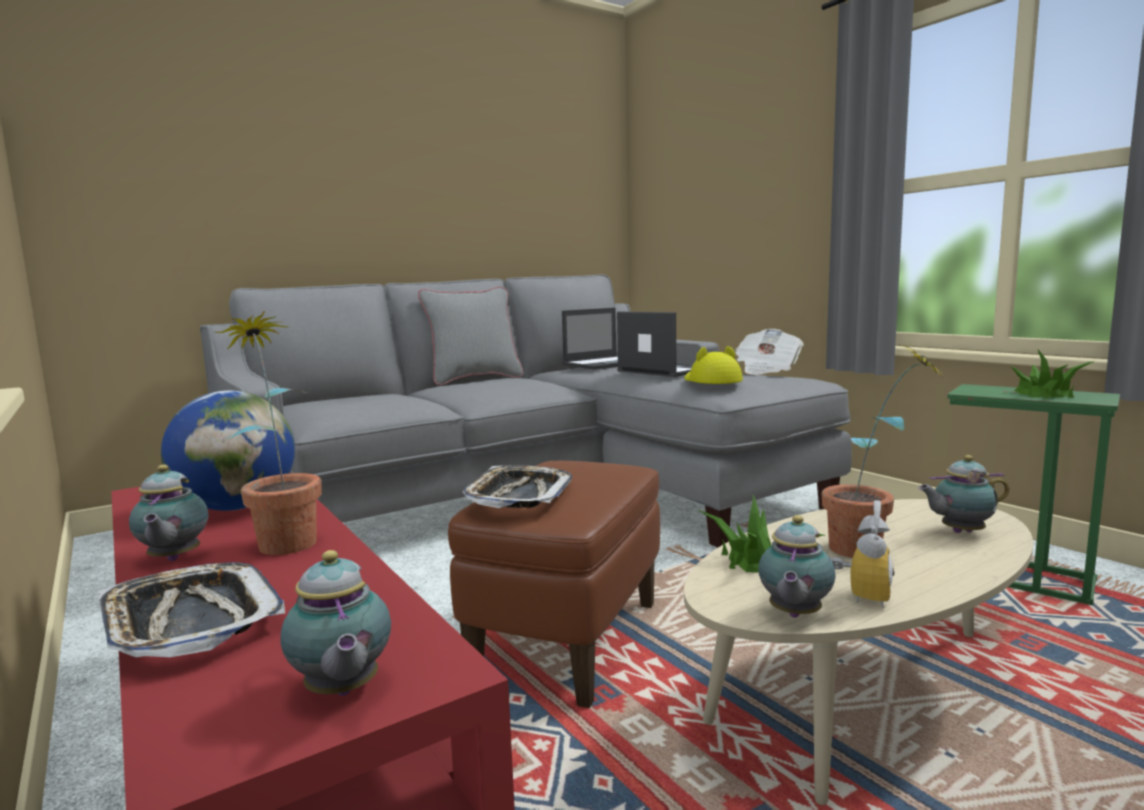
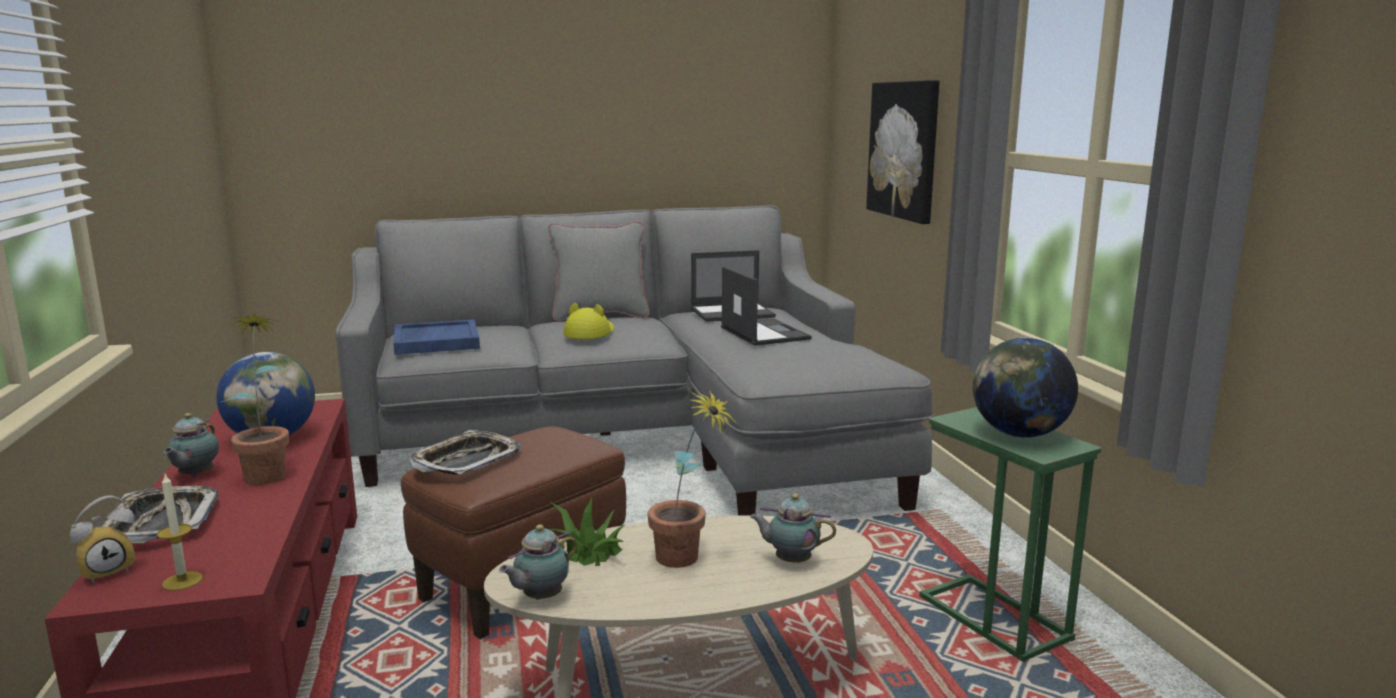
camera: 20 degrees right, 5 degrees up
teapot [280,550,391,696] -> candle [157,474,203,591]
yellow hat [684,346,743,384] -> yellow hat moved to [563,303,614,339]
newspaper [735,329,804,375] -> none
alarm clock [830,500,894,608] -> alarm clock moved to [70,496,136,584]
potted plant [1010,350,1095,399] -> globe [973,337,1078,438]
none -> blue tray [393,319,480,355]
none -> picture [866,80,940,224]

